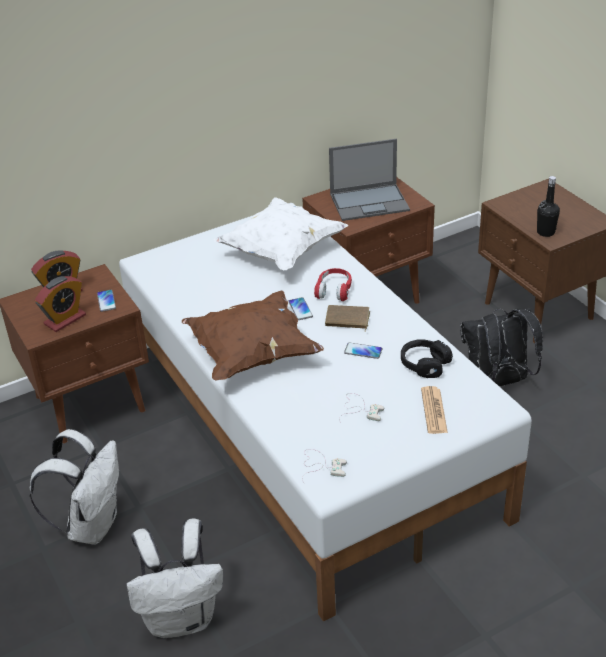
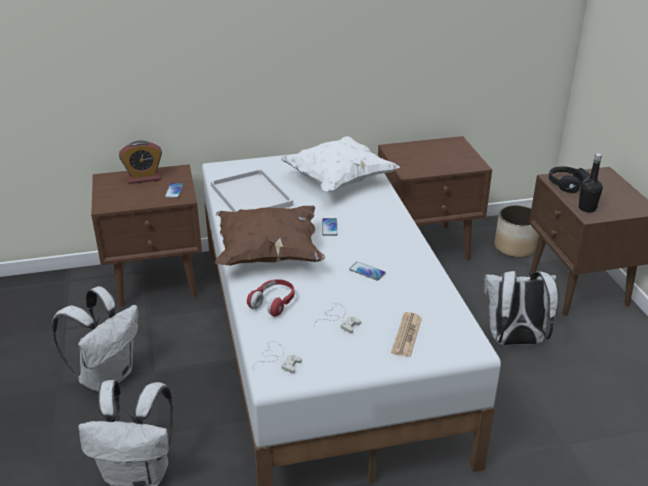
camera: 15 degrees right, 5 degrees down
alarm clock [35,276,86,332] -> none
red headphones [314,268,352,301] -> red headphones moved to [247,279,295,317]
brown book [325,305,370,331] -> none
laptop [329,139,410,221] -> none
black headphones [401,339,453,378] -> black headphones moved to [549,166,590,193]
black backpack [461,308,543,387] -> white backpack [484,269,559,345]
none -> white tray [211,169,293,212]
none -> planter [494,205,539,257]

